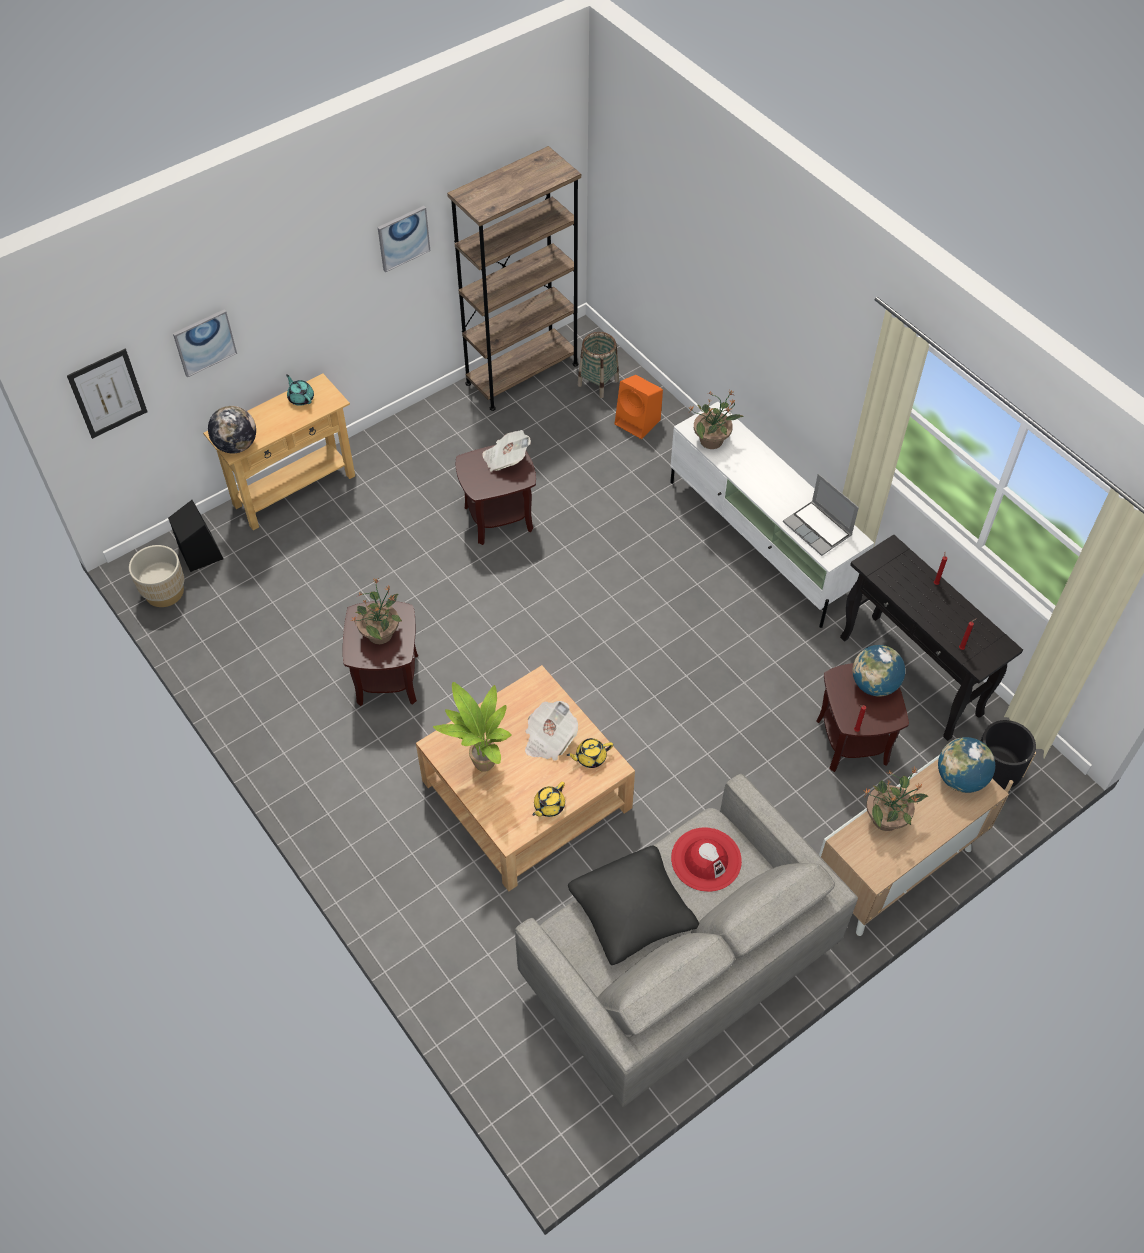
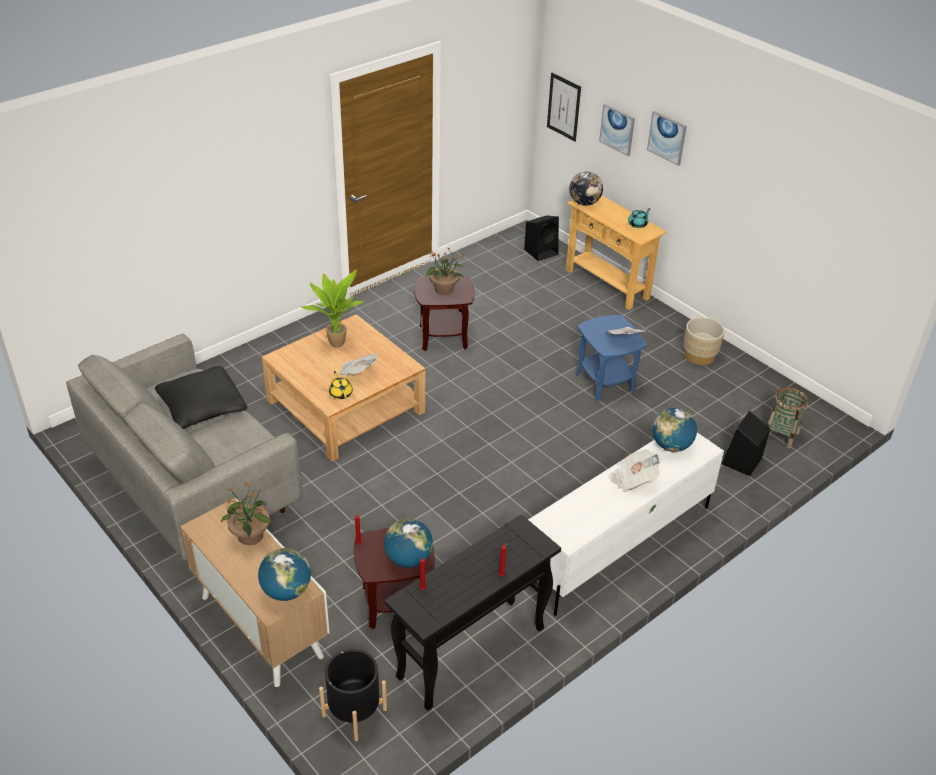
camera: 85 degrees right, 15 degrees down
beige planter [129,545,184,607] -> beige planter moved to [684,317,725,365]
picture [378,206,430,272] -> picture moved to [647,111,687,166]
brown bookcase [447,146,581,411] -> none
brown side table [456,445,536,545] -> blue side table [576,315,647,401]
yellow teapot [532,782,565,817] -> none
orange speaker [615,375,663,439] -> black speaker [721,411,770,476]
red hat [671,827,742,892] -> none
potted plant [689,390,743,449] -> globe [652,408,697,452]
laptop [783,474,859,556] -> none
none -> newspaper [608,449,662,492]

